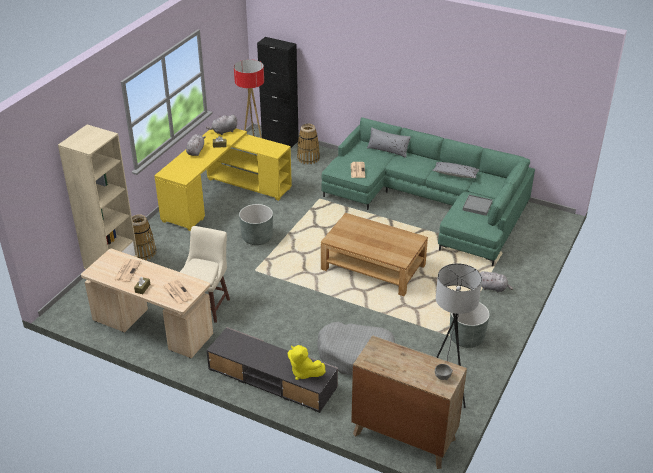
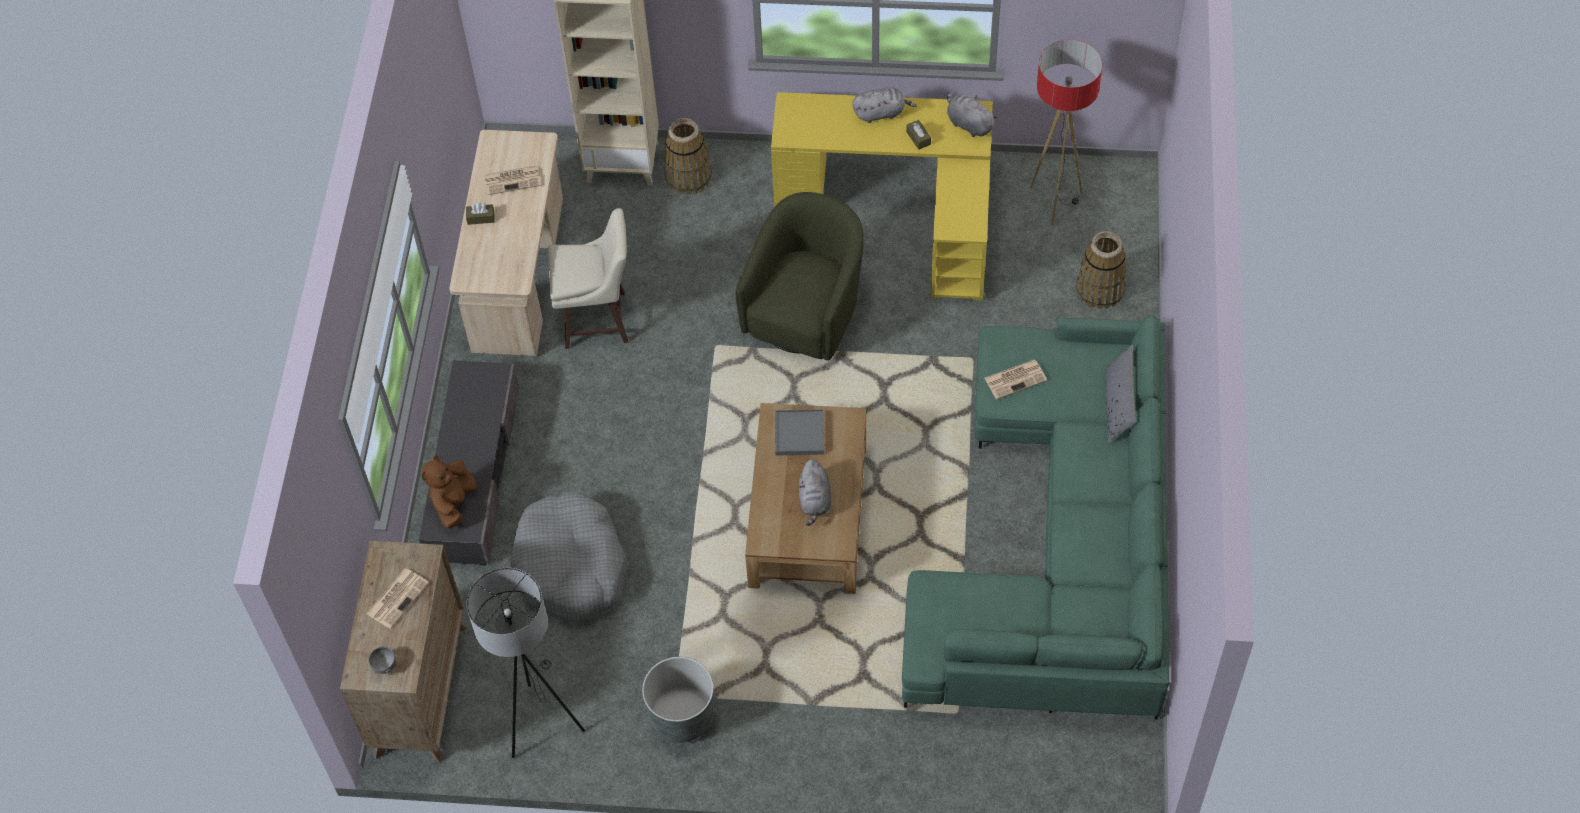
camera: 70 degrees right, 20 degrees up
newspaper [163,279,193,305] -> newspaper moved to [366,568,429,629]
grey planter [239,204,273,245] -> green armchair [735,192,864,361]
black cabinet [257,37,299,148] -> none
yellow plush toy [288,345,326,380] -> brown plush toy [422,455,477,528]
grey pillow [432,162,479,178] -> none
grey tray [463,195,493,216] -> grey tray moved to [775,409,824,456]
grey plush toy [480,271,513,293] -> grey plush toy moved to [799,459,831,526]

